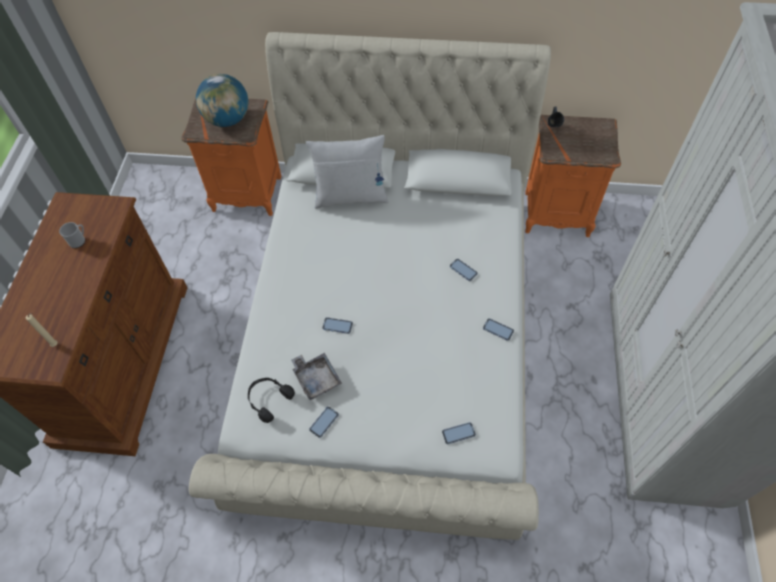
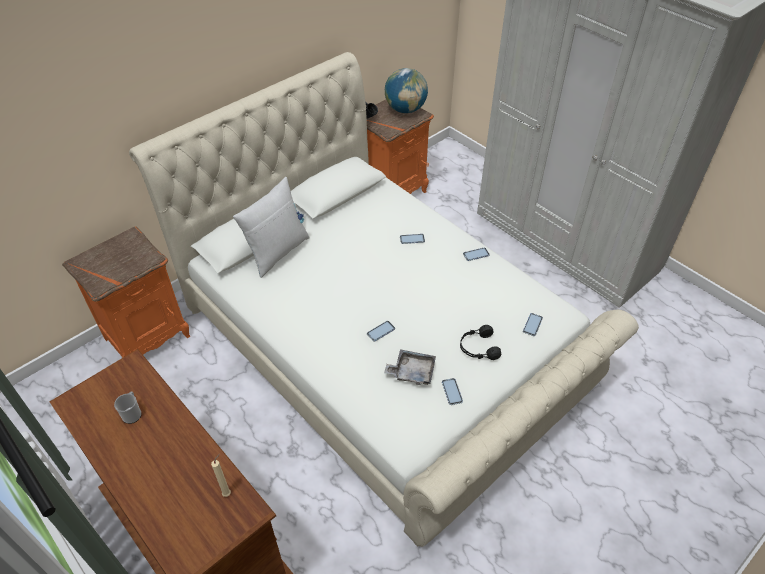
camera: 50 degrees left, 10 degrees down
globe [196,74,248,127] -> globe moved to [385,68,428,113]
black headphones [248,378,295,423] -> black headphones moved to [460,325,501,360]

